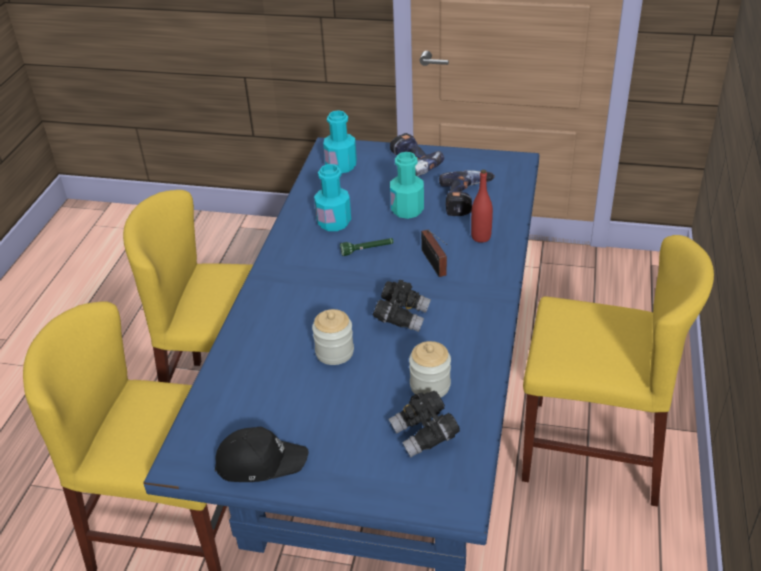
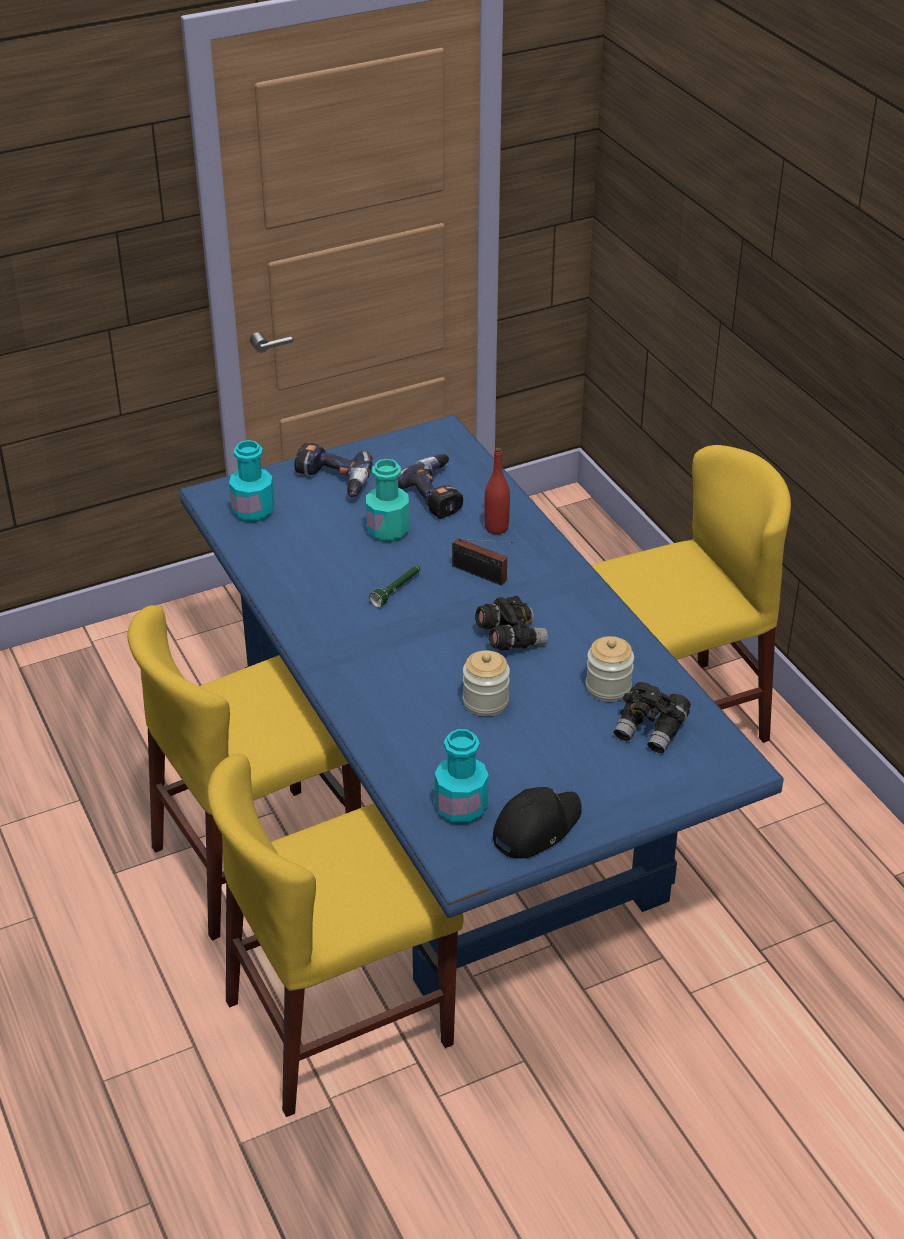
camera: 40 degrees left, 0 degrees up
turquoise bottle [314,164,351,231] -> turquoise bottle moved to [435,729,489,824]

